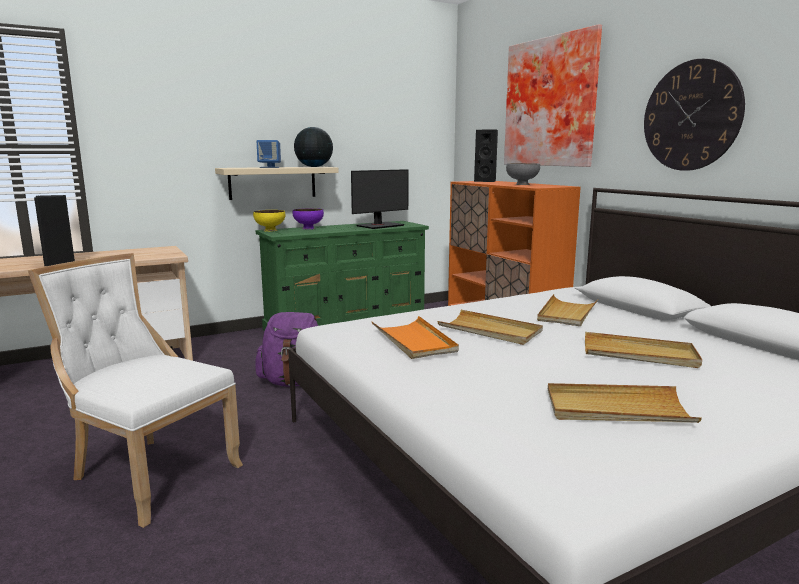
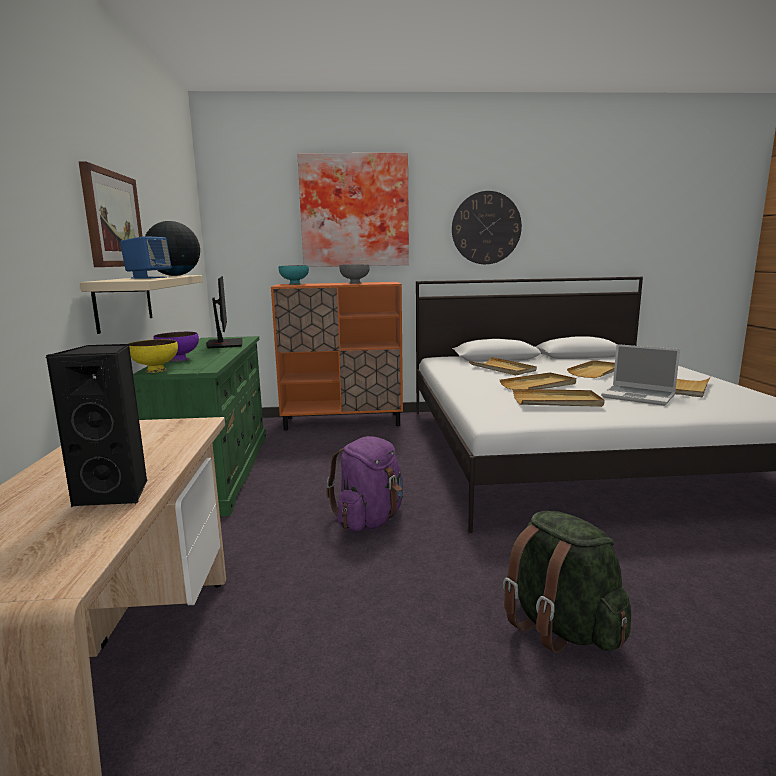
camera: 65 degrees left, 0 degrees up
white chair [28,253,243,528] -> green backpack [503,511,631,653]
orange tray [372,316,459,359] -> beige tray [513,389,605,407]
black speaker [474,129,498,182] -> turquoise bowl [279,265,309,285]
none -> picture [79,161,142,267]
none -> laptop [601,344,680,406]

